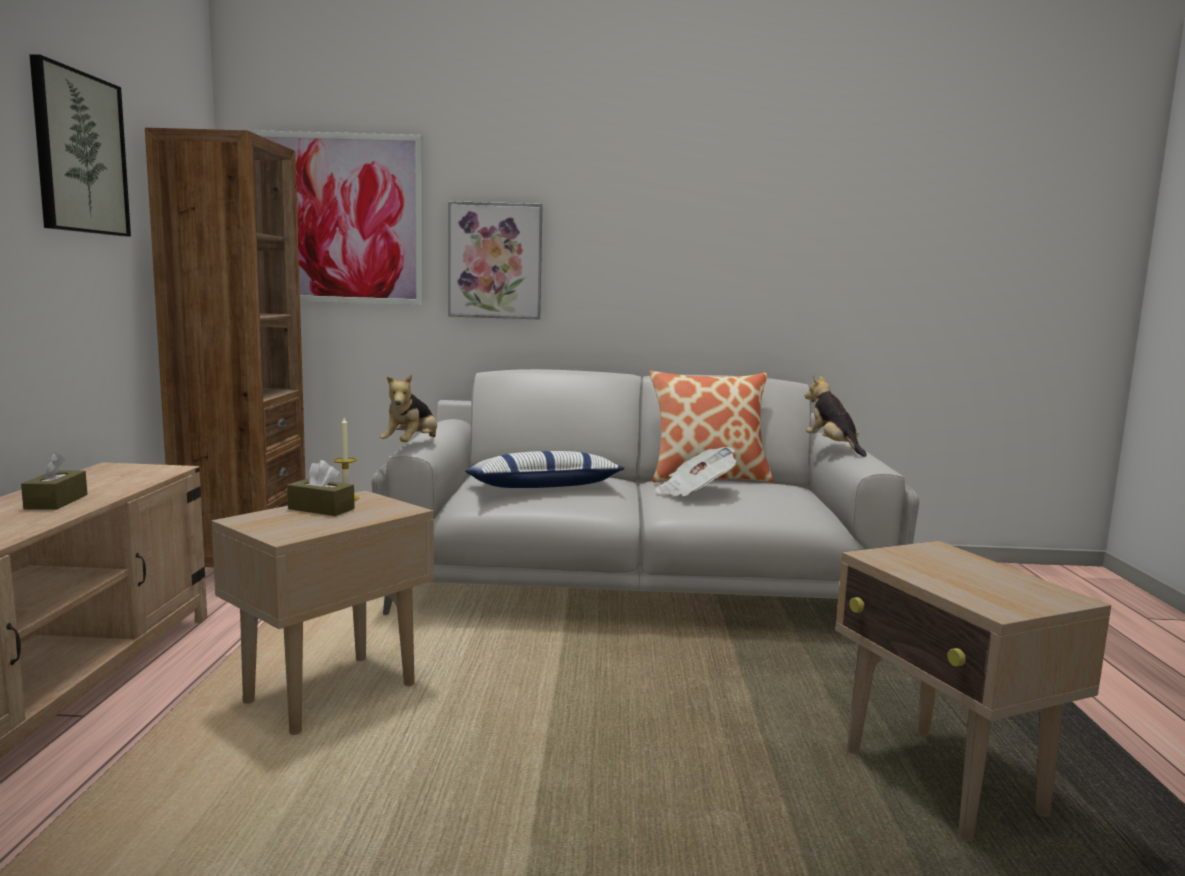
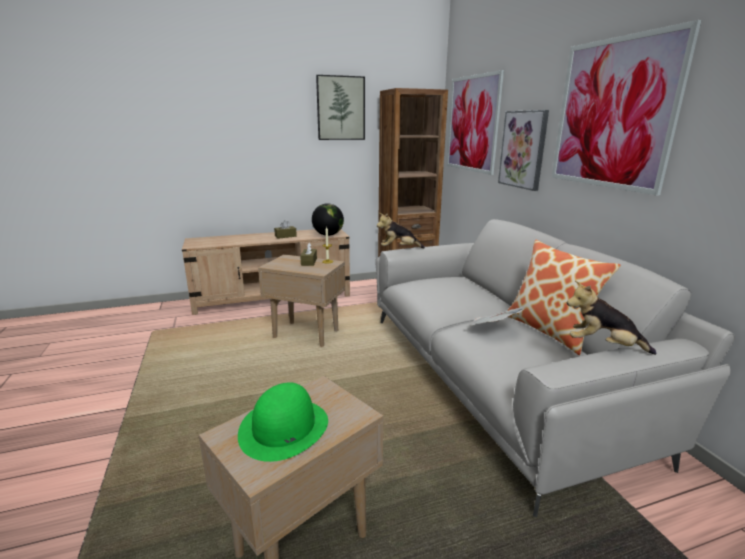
camera: 70 degrees right, 10 degrees up
pillow [465,451,625,488] -> none
plush toy [805,375,867,457] -> plush toy turned 120 degrees counterclockwise [567,281,657,355]
none -> green hat [238,383,328,462]
none -> globe [312,203,344,236]
none -> picture [552,20,701,196]

